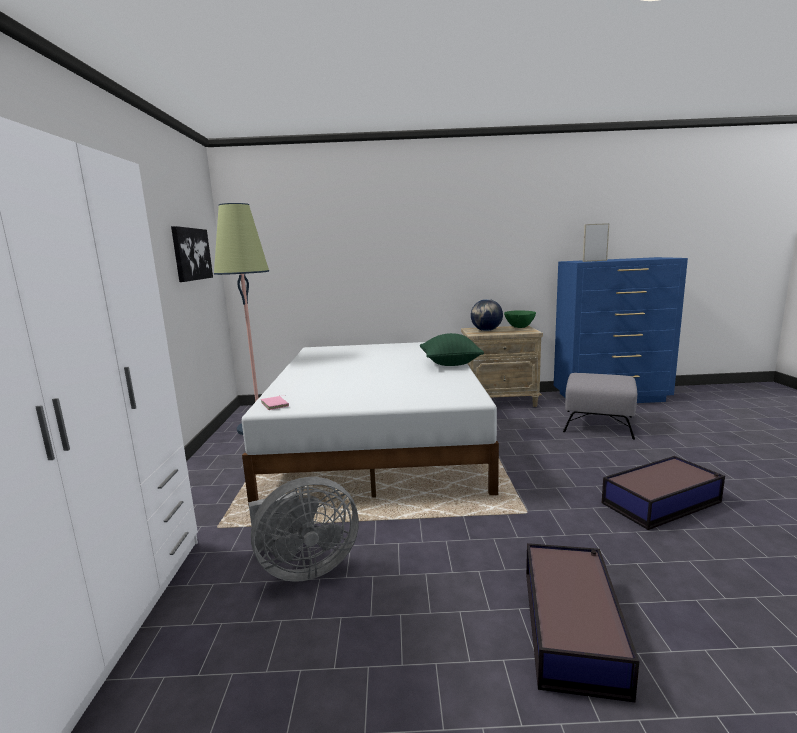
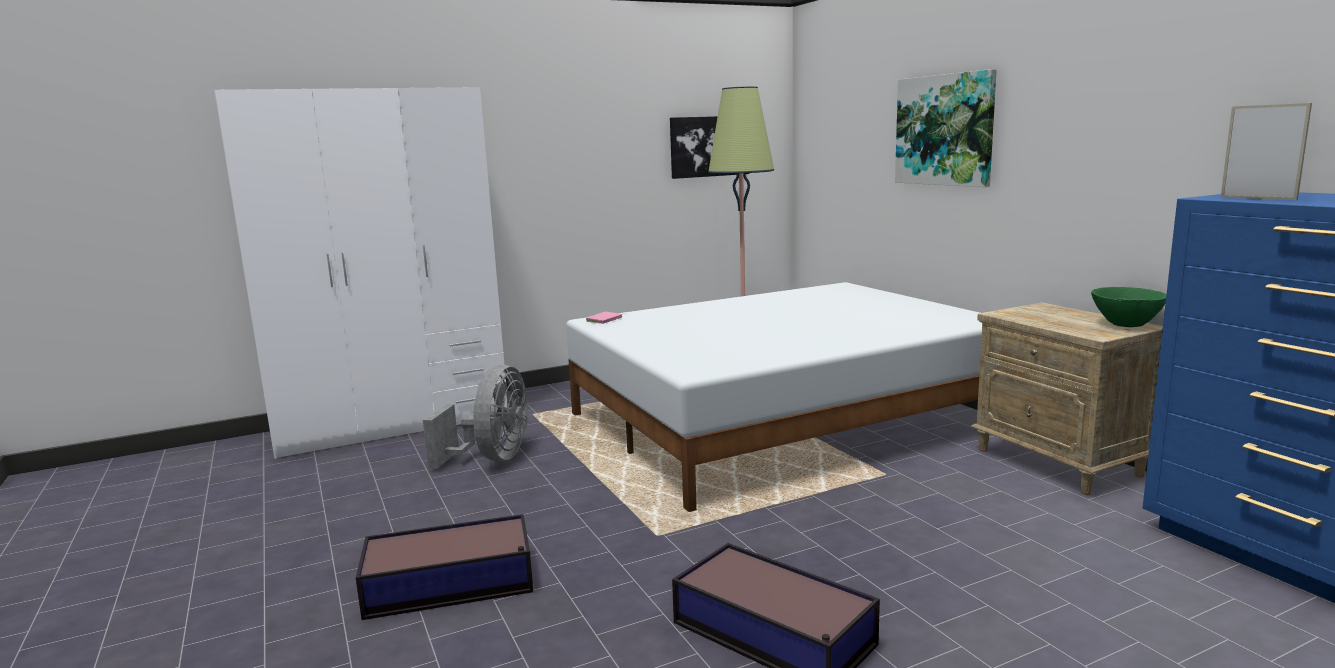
camera: 65 degrees right, 0 degrees up
grey fan [248,477,359,582] -> grey fan turned 120 degrees counterclockwise [423,365,528,469]
green pillow [420,333,484,366] -> none
globe [471,299,503,331] -> none
grey ottoman [563,373,637,440] -> none
none -> picture [895,69,997,187]

